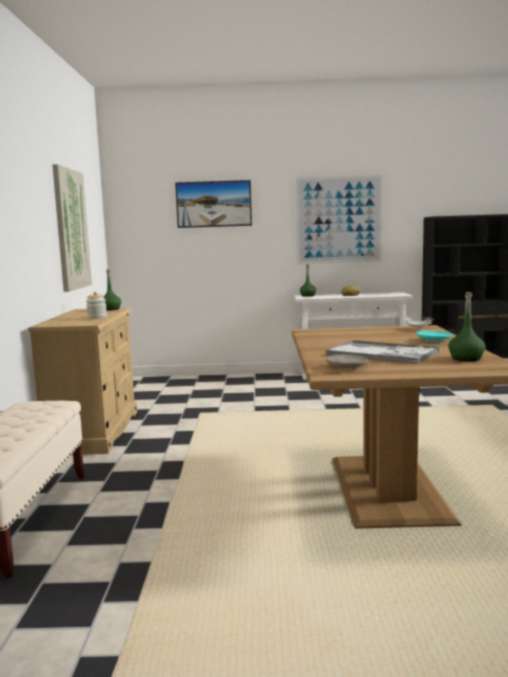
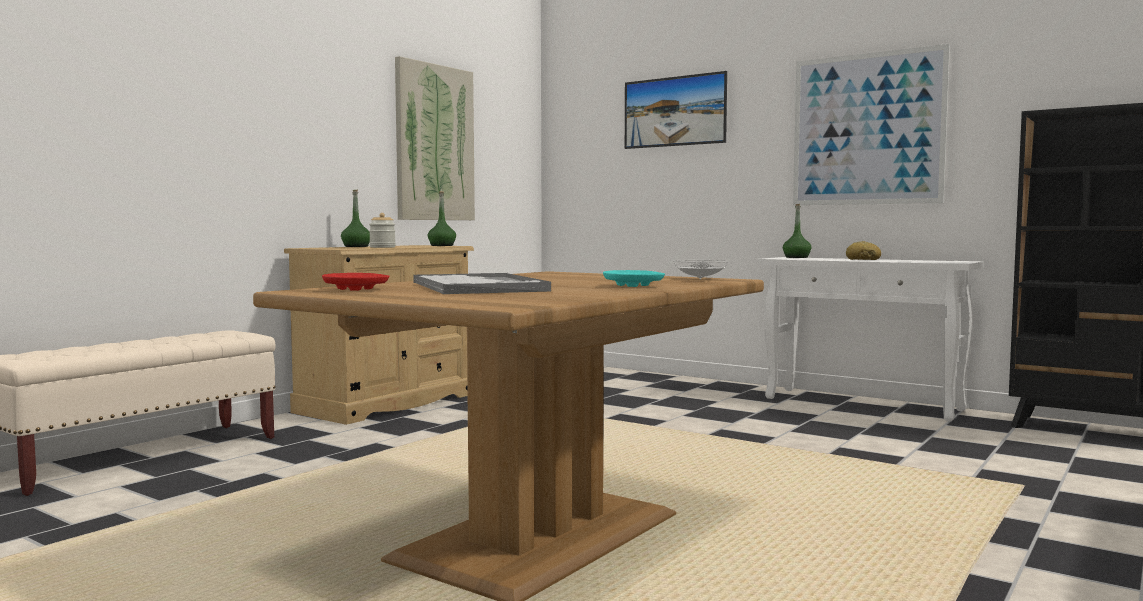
camera: 35 degrees right, 5 degrees down
beige plate [326,355,368,369] -> red plate [322,273,390,291]
green bottle [448,292,485,361] -> green bottle moved to [341,190,370,247]

